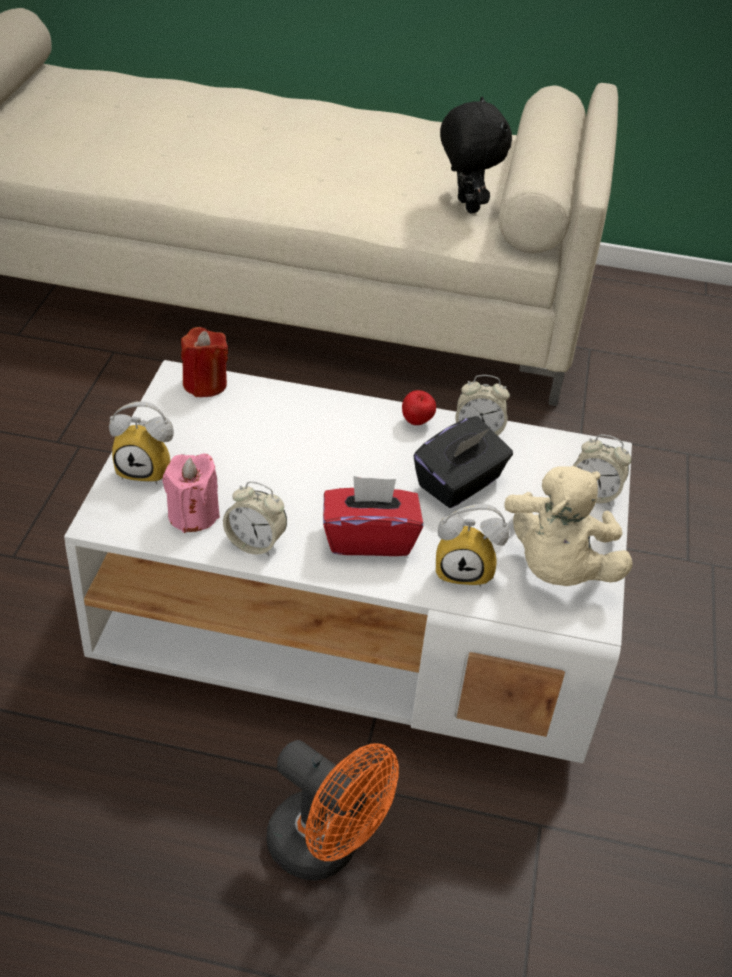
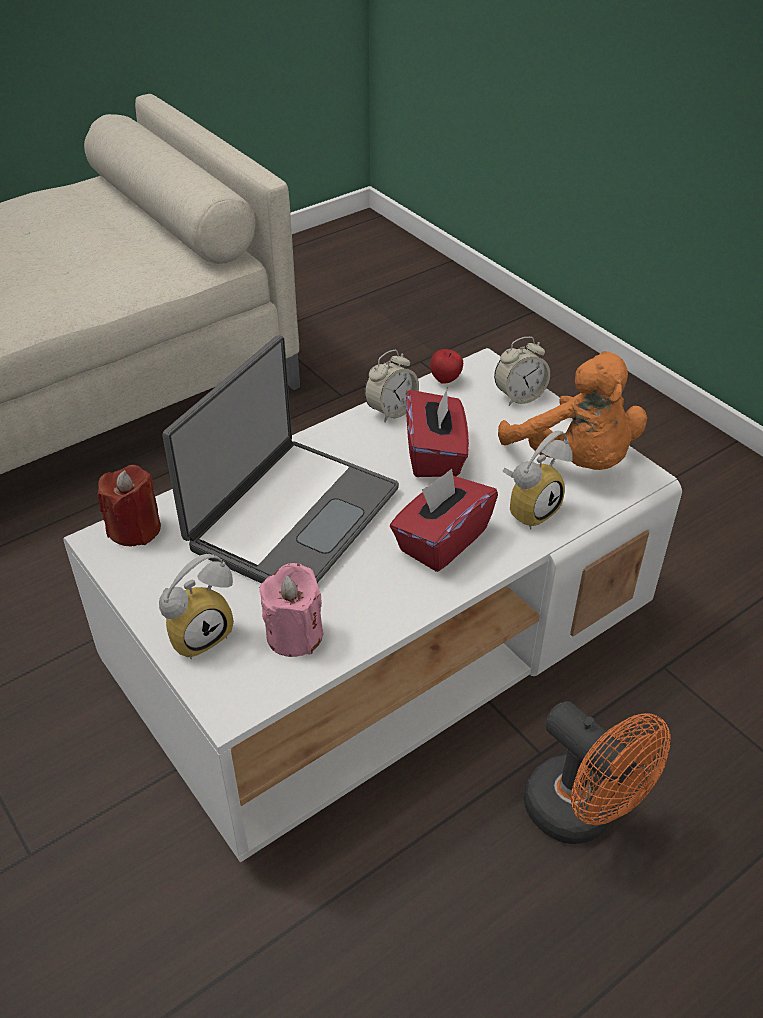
camera: 45 degrees left, 0 degrees up
alarm clock [223,481,287,556] -> none
orange fan [267,740,399,880] -> orange fan turned 60 degrees clockwise [523,701,670,844]
apple [402,390,436,425] -> apple moved to [430,349,463,384]
black tissue box [413,416,513,508] -> red tissue box [406,388,469,477]
black plush toy [440,97,512,213] -> none
beige plush toy [504,466,633,586] -> orange plush toy [498,351,647,470]
none -> laptop [162,335,399,584]

